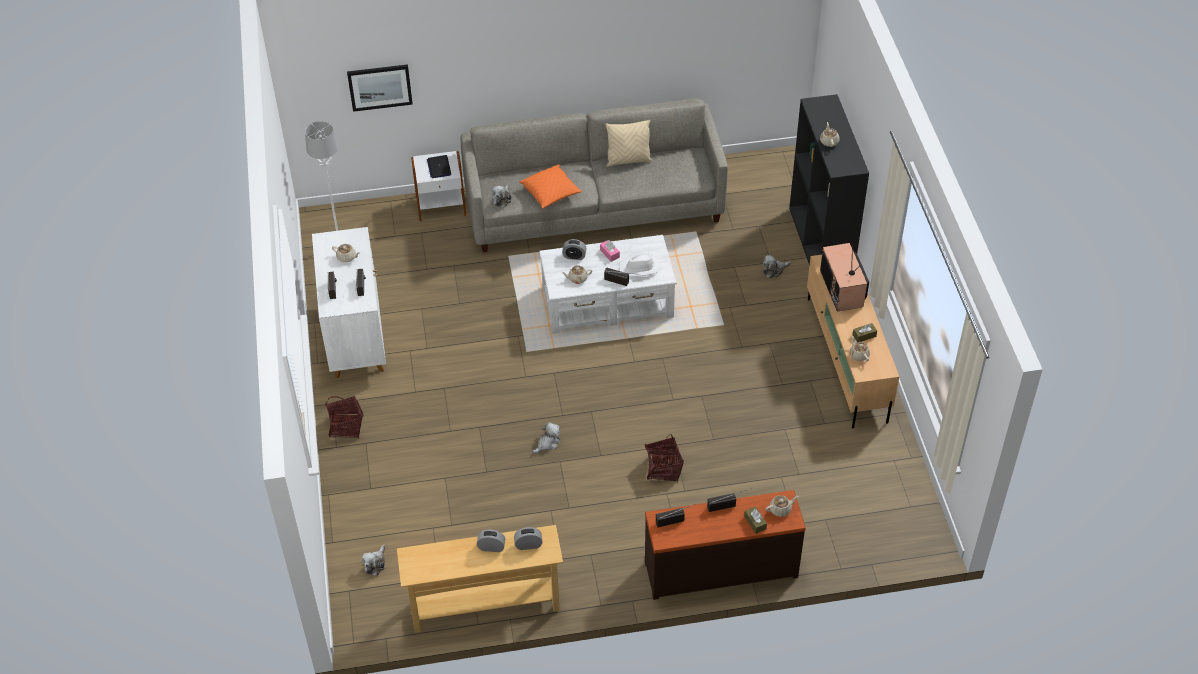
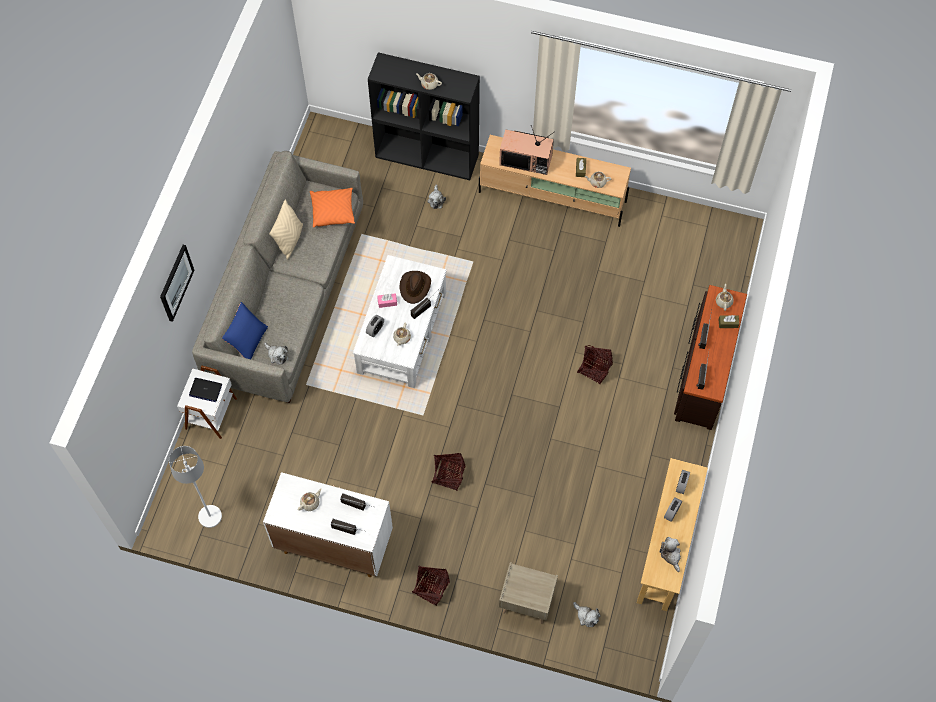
camera: 65 degrees left, 15 degrees up
picture [347,64,413,112] -> picture moved to [160,245,194,322]
orange pillow [519,165,582,209] -> orange pillow moved to [310,188,355,228]
plush toy [533,422,560,454] -> plush toy moved to [660,537,681,572]
white hat [619,251,660,277] -> brown hat [399,271,431,304]
none -> blue pillow [222,302,268,359]
none -> basket [432,453,465,490]
none -> beige nightstand [499,562,558,624]

